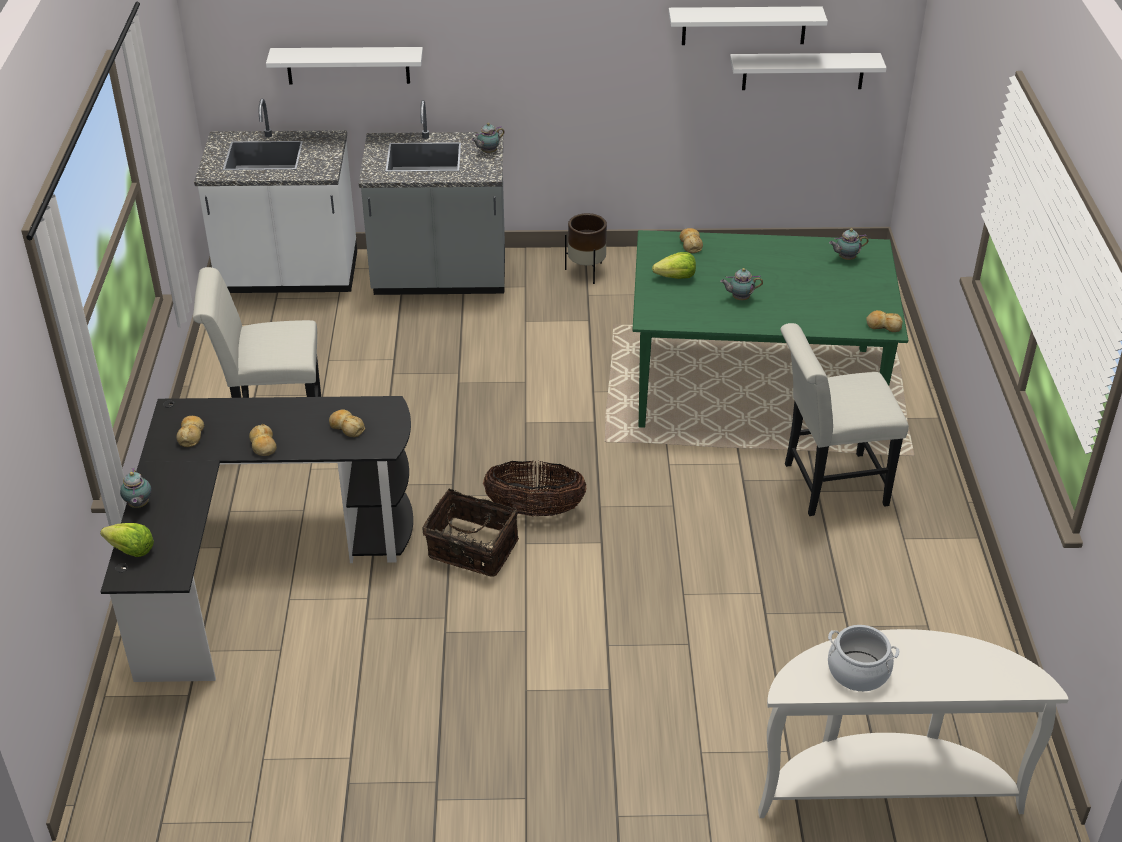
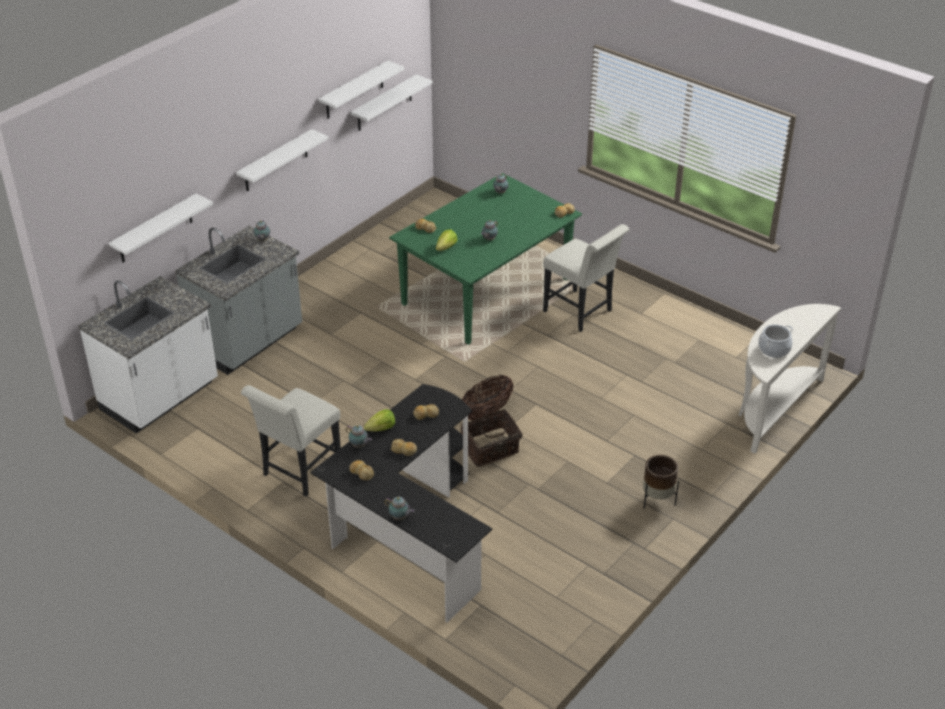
camera: 50 degrees left, 0 degrees up
lettuce [100,523,154,557] -> lettuce moved to [364,409,395,432]
brown planter [565,213,607,284] -> brown planter moved to [643,455,679,509]
white chair [780,323,909,516] -> white chair turned 75 degrees counterclockwise [543,224,629,332]
none -> white shelf [236,129,328,192]
none -> teapot [346,425,372,448]

